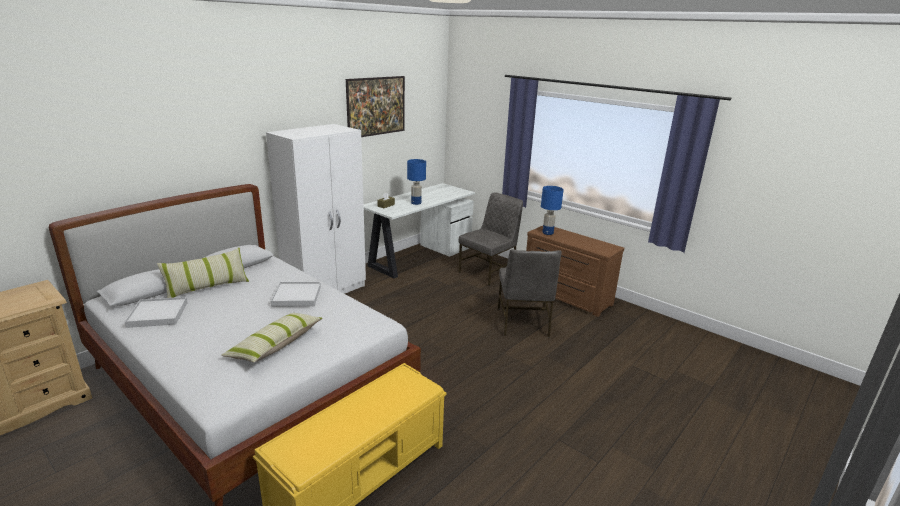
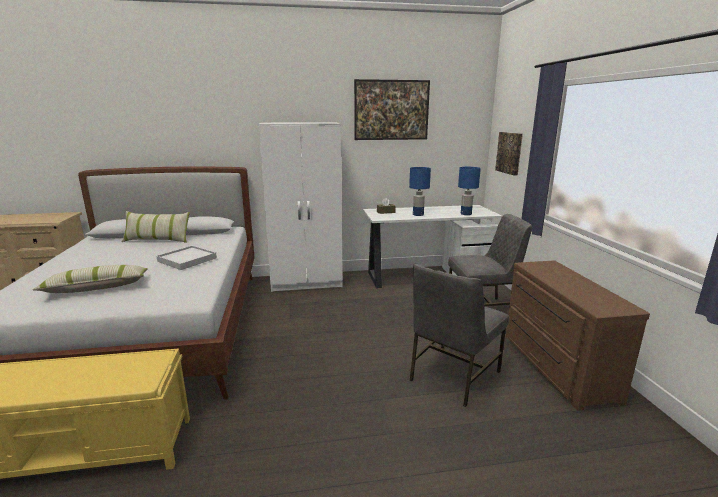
camera: 40 degrees right, 5 degrees down
white tray [124,297,188,328] -> none
blue table lamp [541,186,564,235] -> blue table lamp moved to [458,167,481,215]
none -> picture [495,132,523,176]

